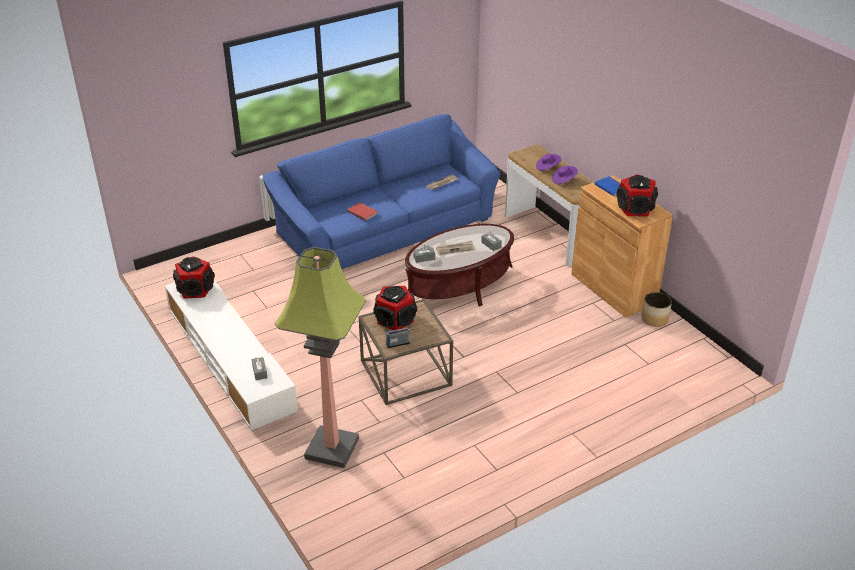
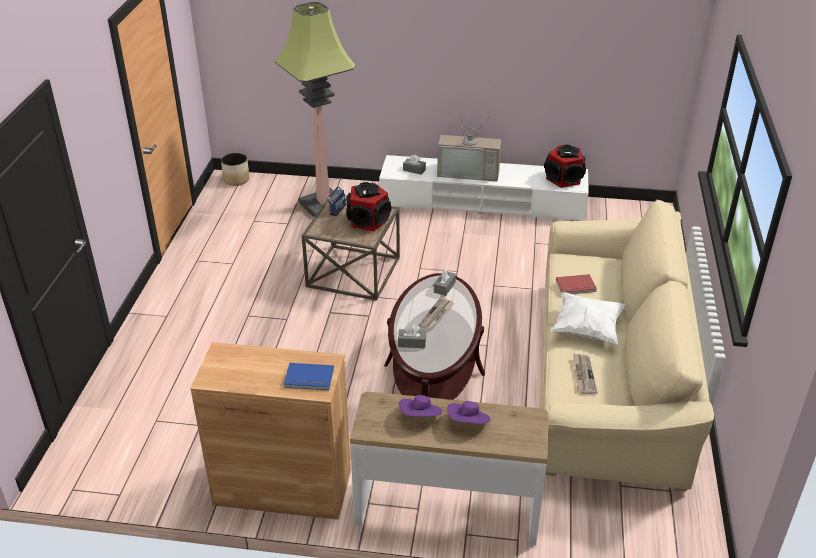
camera: 130 degrees right, 0 degrees up
blue sofa [263,114,500,269] -> beige sofa [540,199,714,491]
speaker [616,174,658,217] -> none
planter [642,292,672,327] -> planter moved to [221,153,250,186]
none -> television [437,112,501,182]
none -> white pillow [551,292,625,344]

